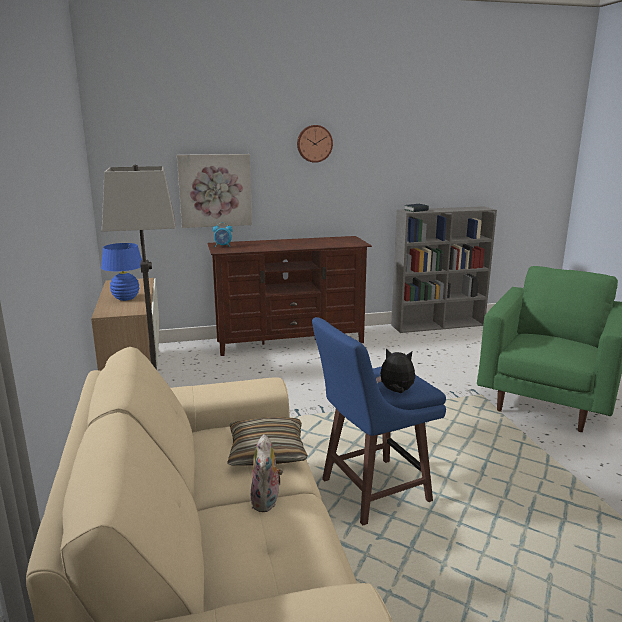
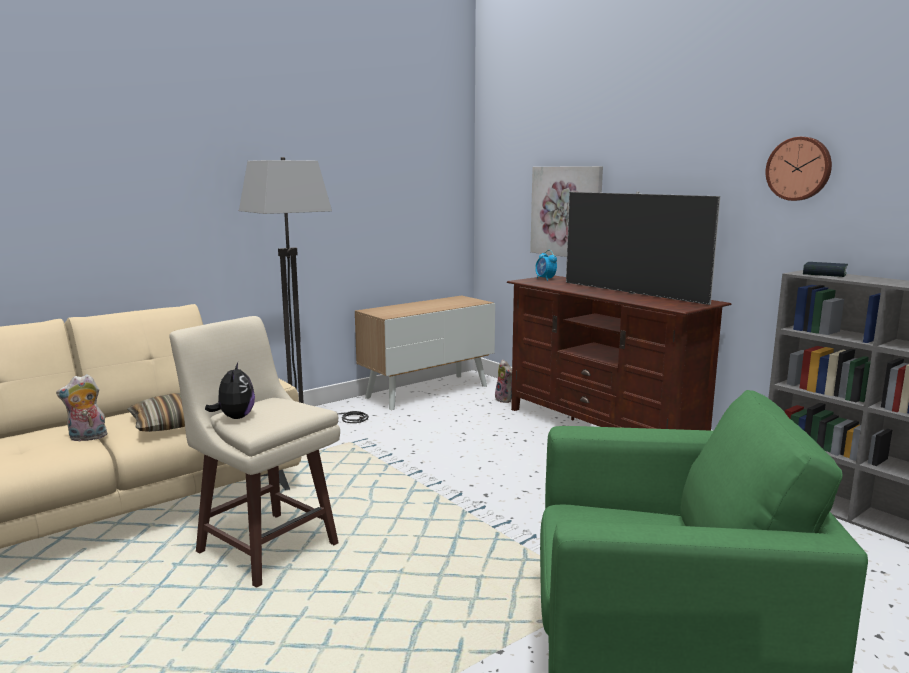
camera: 65 degrees right, 5 degrees down
blue table lamp [101,243,142,301] -> none
wall clock [297,125,333,163] -> wall clock moved to [765,137,832,201]
blue stool [312,317,446,525] -> beige stool [169,316,340,588]
none -> plush toy [495,360,512,403]
none -> television [566,192,720,305]

